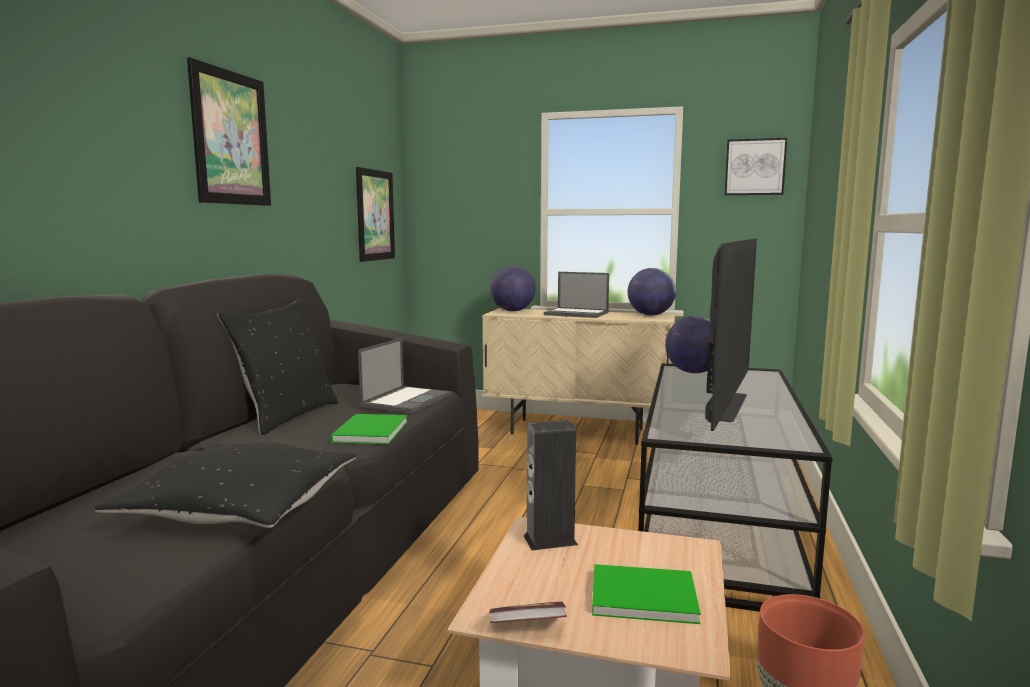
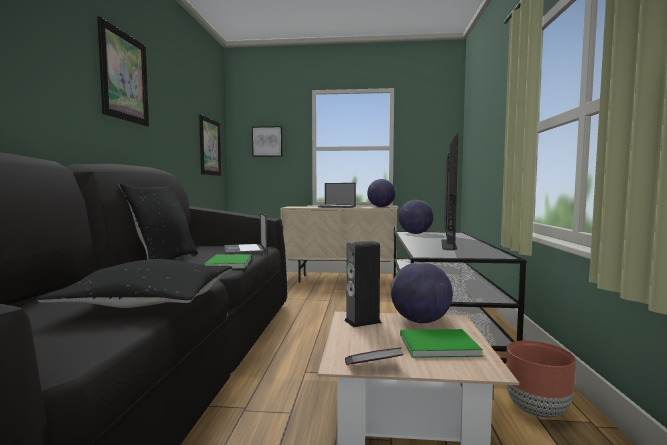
camera: 10 degrees left, 5 degrees down
laptop [358,338,451,413] -> laptop turned 150 degrees clockwise [224,212,267,255]
globe [490,266,535,311] -> globe moved to [391,262,453,323]
picture [724,138,787,195] -> picture moved to [252,126,283,157]

